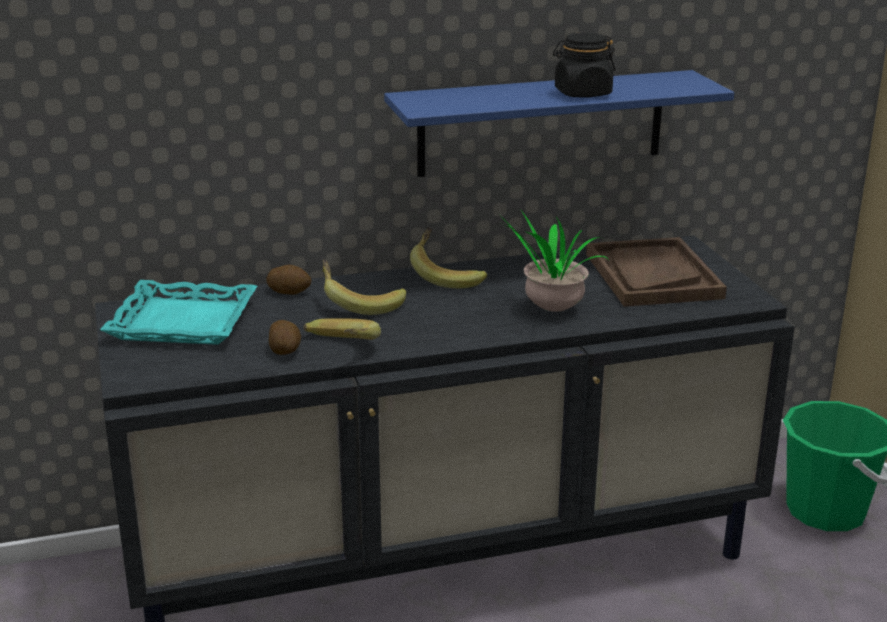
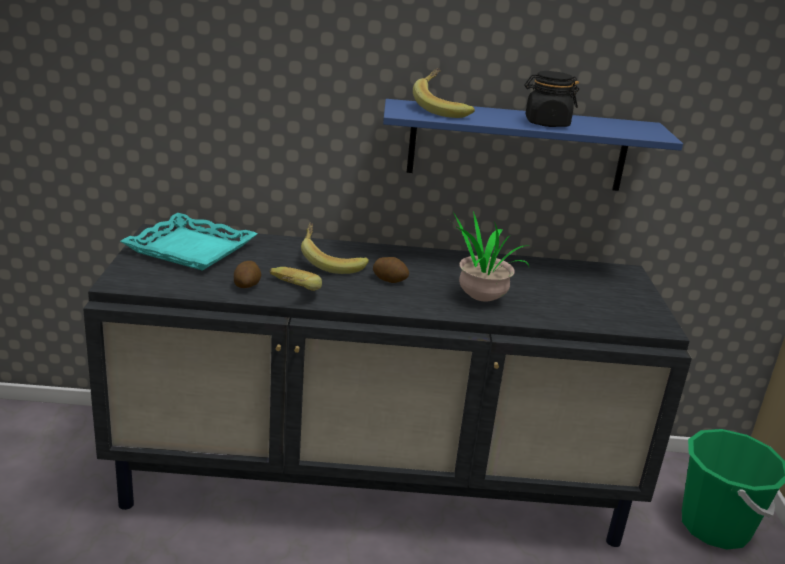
camera: 15 degrees right, 0 degrees up
potato [267,265,312,295] -> potato moved to [373,257,409,283]
banana [410,227,487,288] -> banana moved to [413,68,475,118]
brown tray [586,237,727,307] -> none

